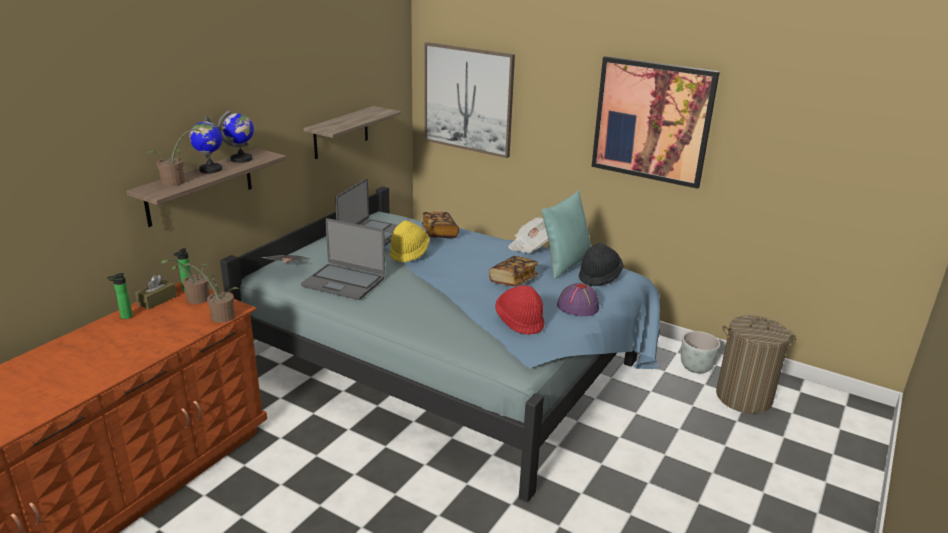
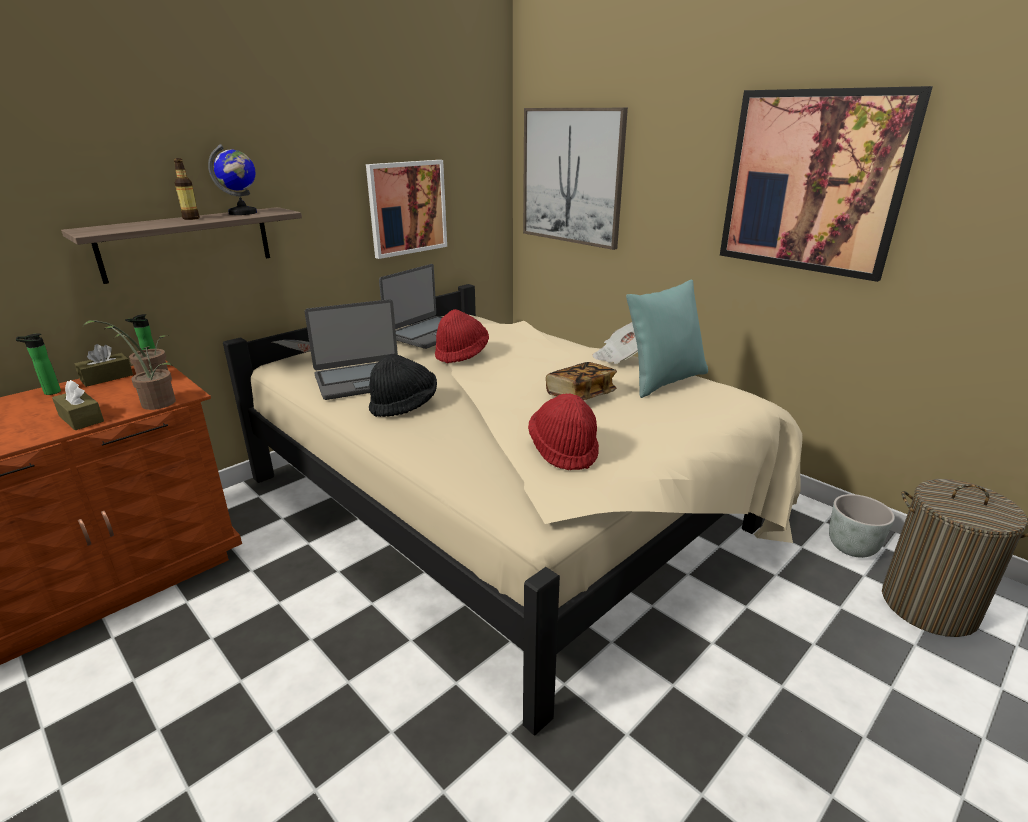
camera: 15 degrees right, 0 degrees up
potted plant [148,129,201,186] -> none
globe [189,116,222,173] -> bottle [174,158,200,220]
blue bed [220,186,660,503] -> beige bed [223,284,803,735]
laptop [301,218,385,300] -> laptop turned 60 degrees counterclockwise [305,299,398,400]
shelf [304,106,401,159] -> picture [366,160,447,259]
yellow hat [390,220,430,263] -> red hat [435,309,489,364]
book [422,212,459,239] -> none
purple hat [557,283,599,316] -> none
black hat [579,243,623,286] -> black hat moved to [369,354,437,417]
none -> brown tissue box [52,380,104,430]

